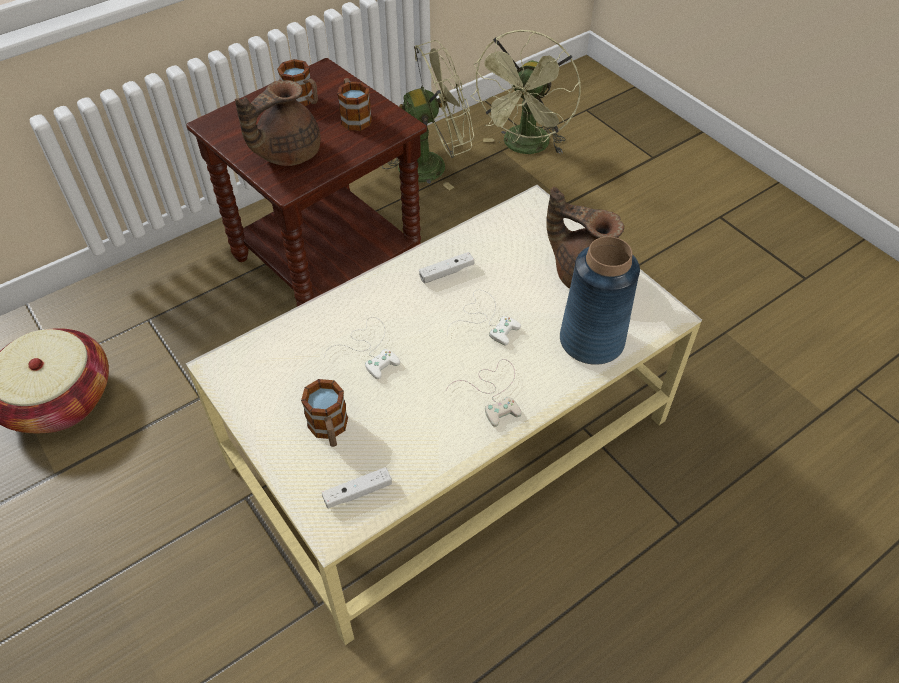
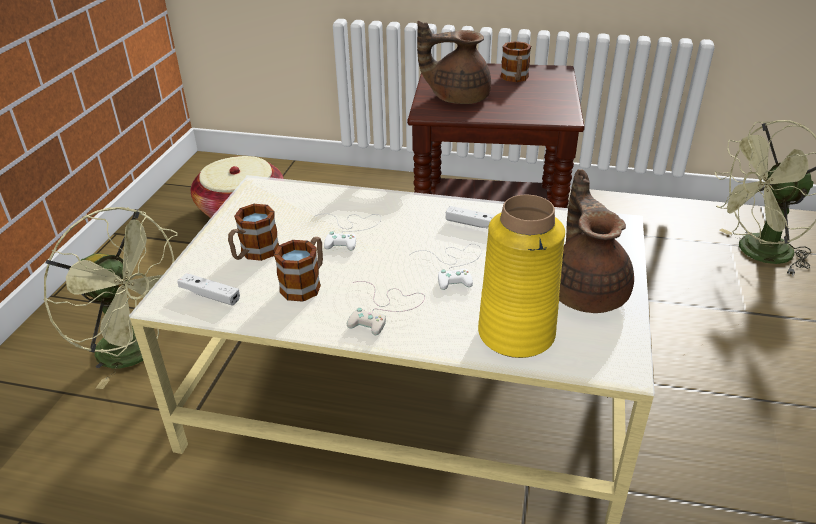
camera: 50 degrees right, 15 degrees down
mug [337,78,372,131] -> mug moved to [274,237,323,302]
green fan [382,40,474,190] -> green fan moved to [43,207,177,389]
blue vase [560,236,640,365] -> yellow vase [478,195,565,358]

